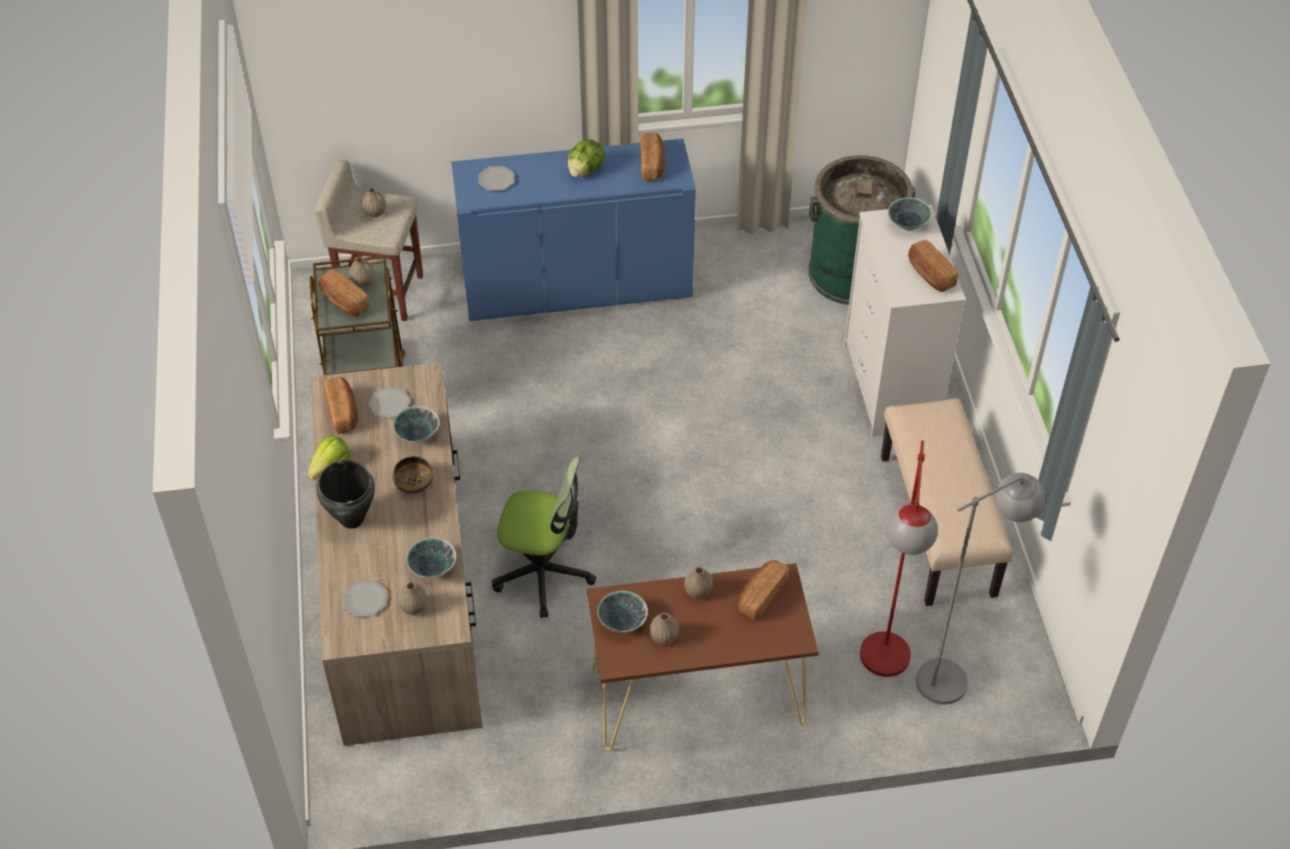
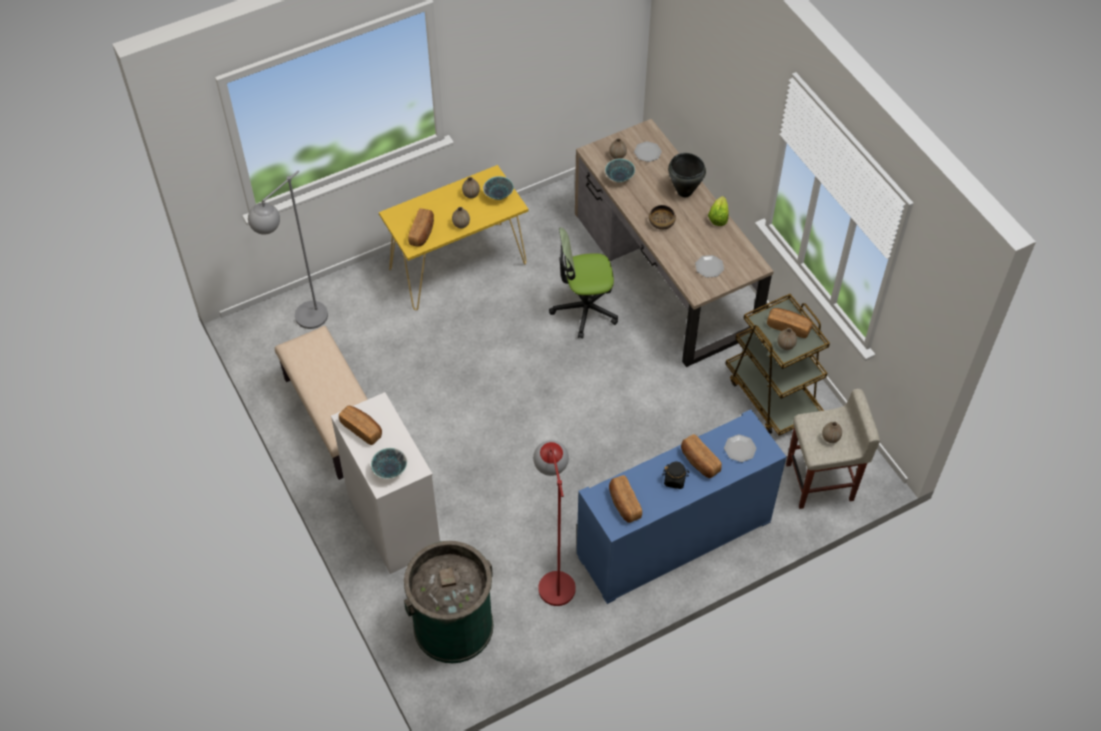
camera: 160 degrees right, 5 degrees up
bread [324,377,358,434] -> bread moved to [681,434,722,478]
bowl [393,406,439,443] -> none
lettuce [567,139,606,177] -> black jar [663,462,690,489]
brown console table [587,563,818,751] -> yellow console table [379,165,529,310]
red floor lamp [860,440,938,677] -> red floor lamp moved to [533,440,576,606]

